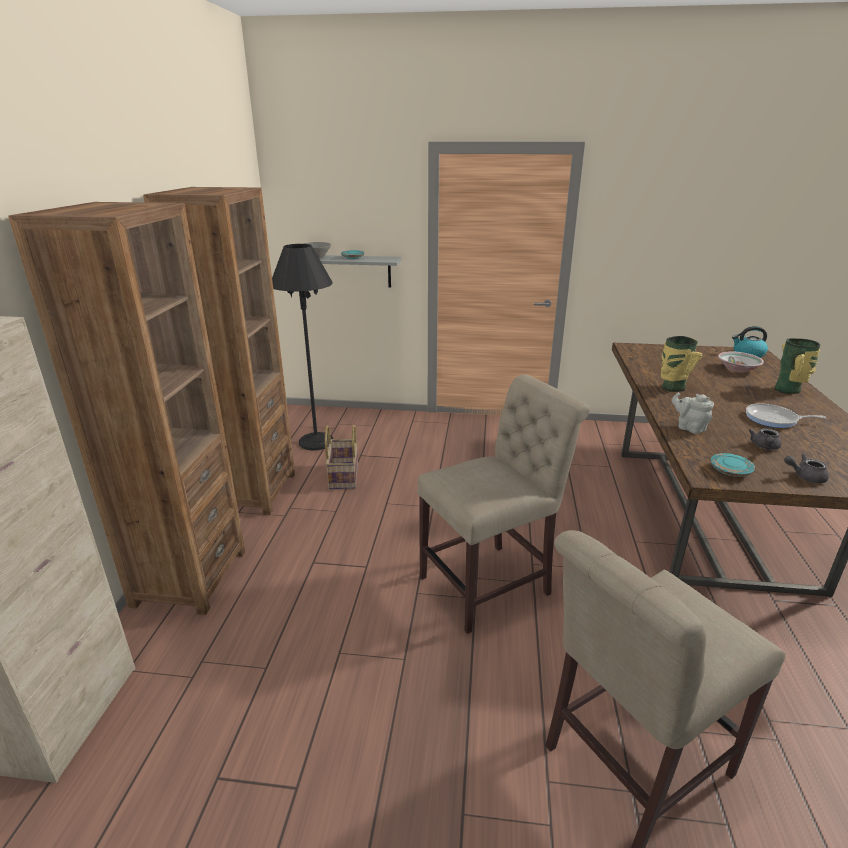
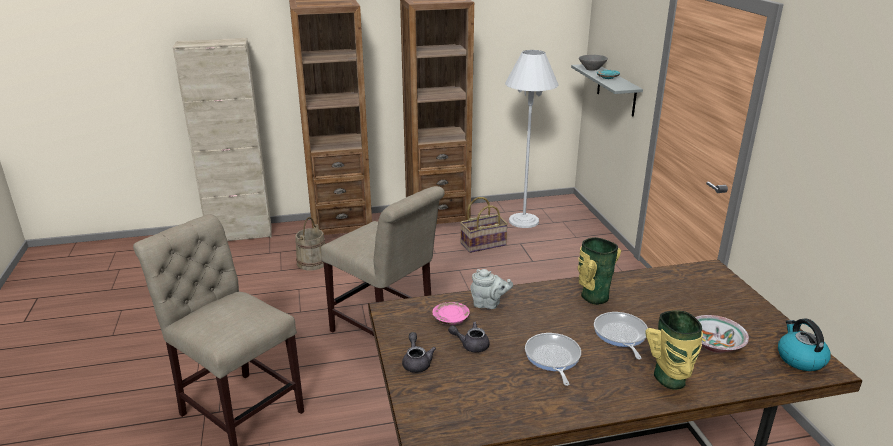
camera: 70 degrees right, 0 degrees up
black floor lamp [272,244,333,450] -> white floor lamp [505,50,559,228]
grey teapot [672,393,714,434] -> grey teapot turned 75 degrees clockwise [470,269,513,309]
turquoise plate [711,453,755,477] -> none
none -> beige bucket [295,217,325,270]
none -> pink plate [432,302,470,325]
none -> frying pan [594,312,648,359]

